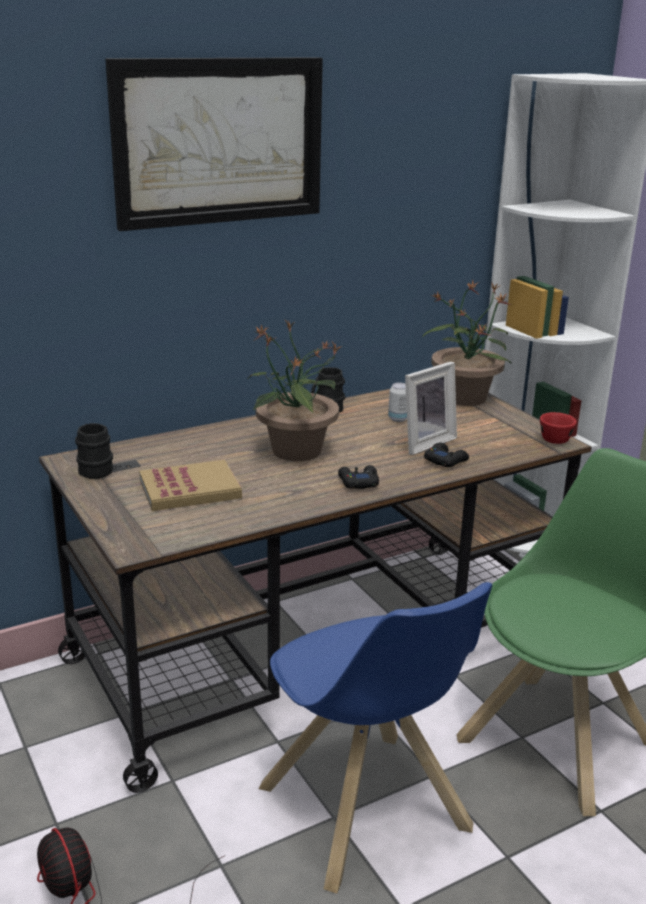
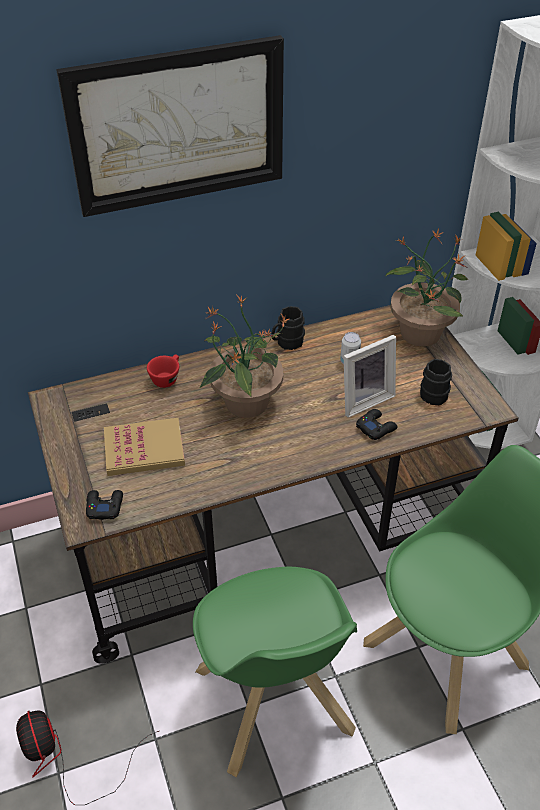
camera: 10 degrees right, 20 degrees up
black mug [75,423,113,479] -> black mug moved to [420,359,452,405]
blue chair [259,582,492,893] -> green chair [193,567,357,777]
black game controller [338,465,379,489] -> black game controller moved to [86,490,123,520]
red cup [540,412,577,444] -> red cup moved to [147,354,179,388]

